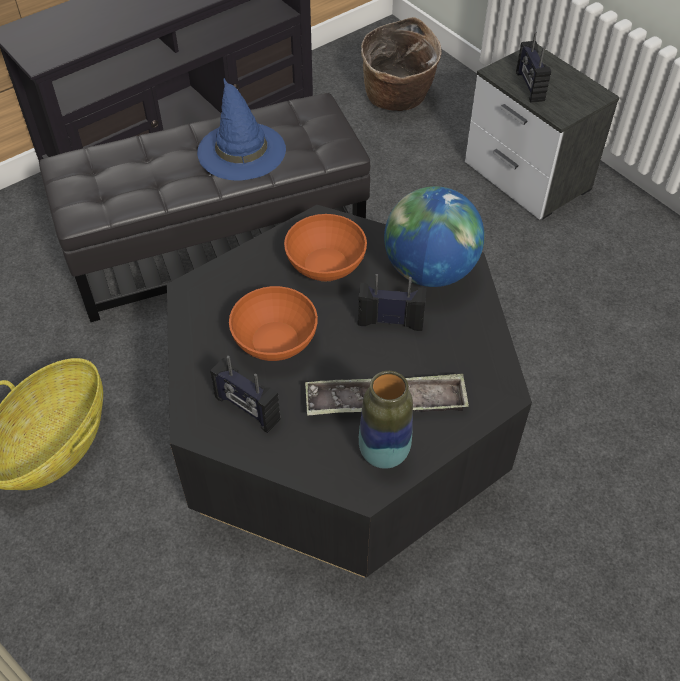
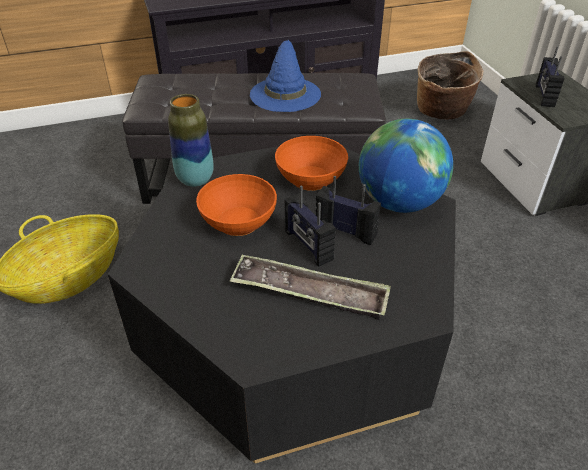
camera: 20 degrees right, 10 degrees down
radio [210,356,281,433] -> radio moved to [284,185,336,267]
vase [359,371,413,469] -> vase moved to [168,94,214,187]

